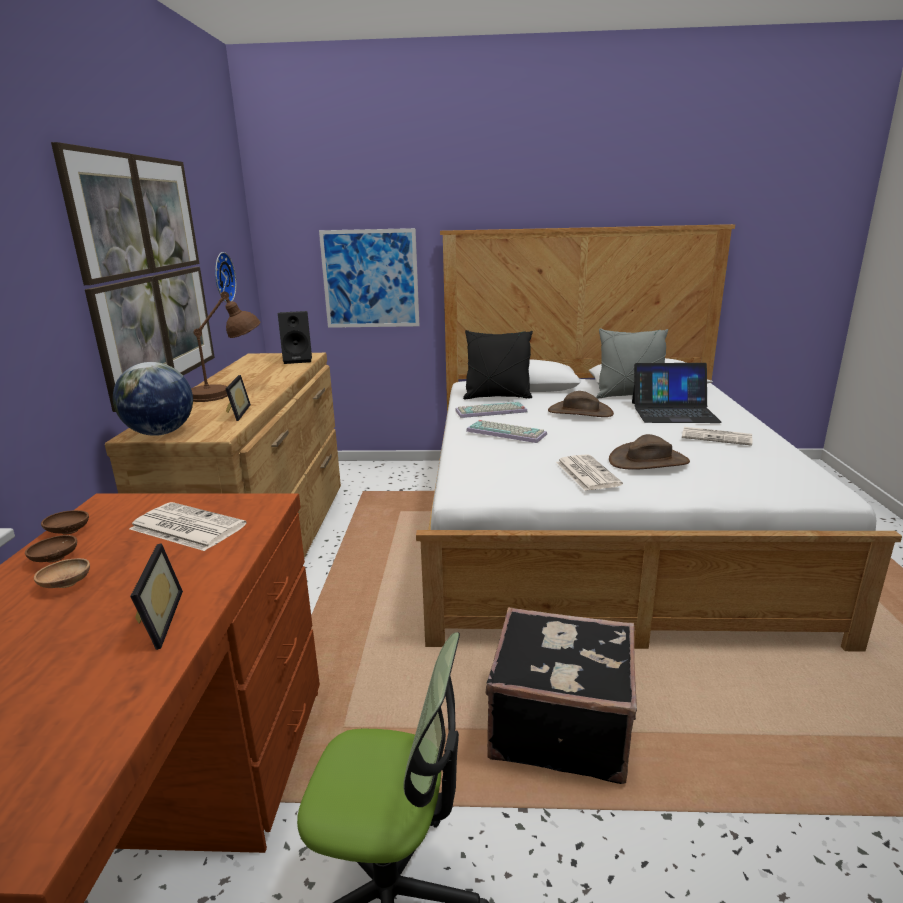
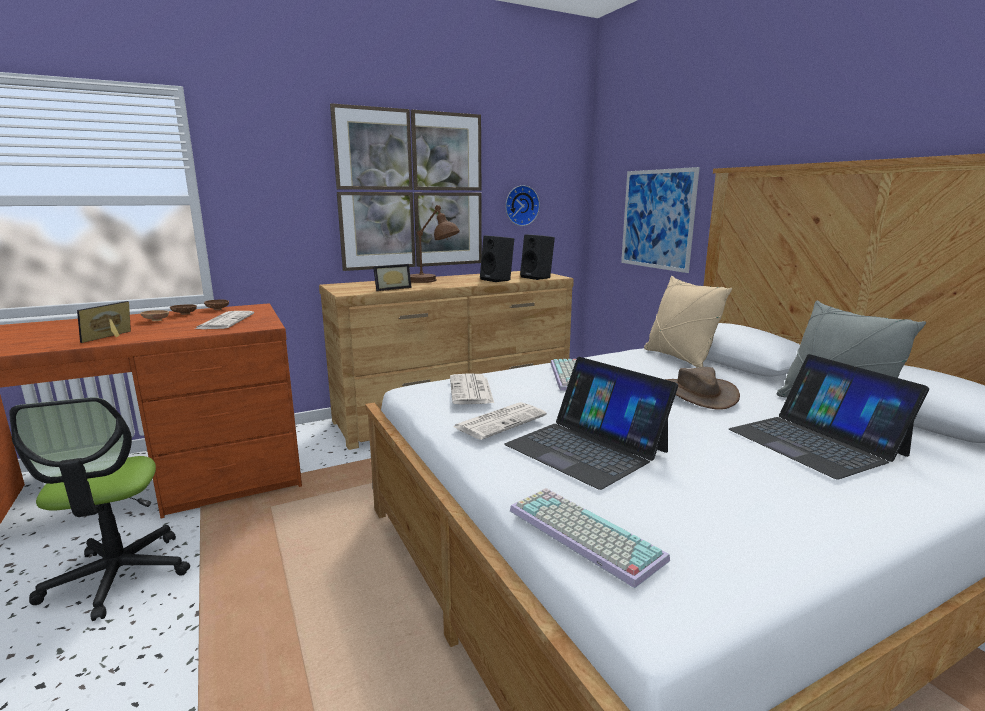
camera: 60 degrees right, 5 degrees down
globe [113,362,193,436] -> none
picture frame [130,543,183,650] -> picture frame turned 150 degrees clockwise [77,301,131,343]
keyboard [455,402,527,418] -> keyboard moved to [510,488,670,588]
black pillow [463,330,533,399] -> beige pillow [644,276,732,368]
black suitcase [486,607,637,784] -> none
brown hat [609,434,690,470] -> laptop [504,357,678,490]
newspaper [682,427,752,446] -> newspaper moved to [450,373,494,404]
none -> black speaker [480,235,514,282]

